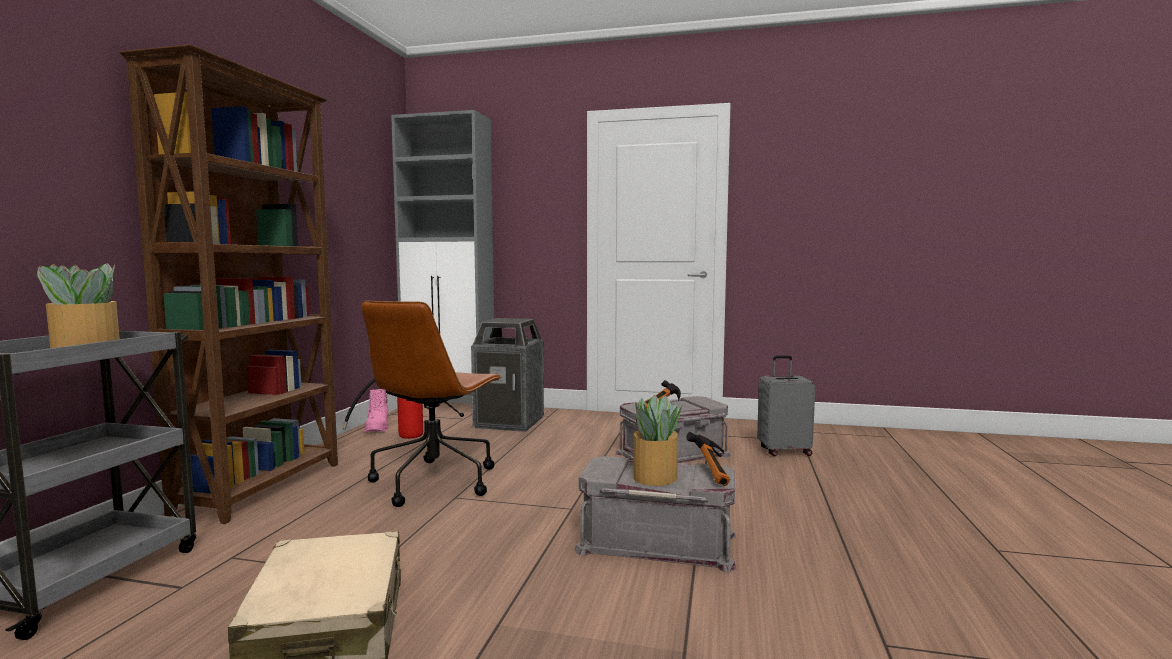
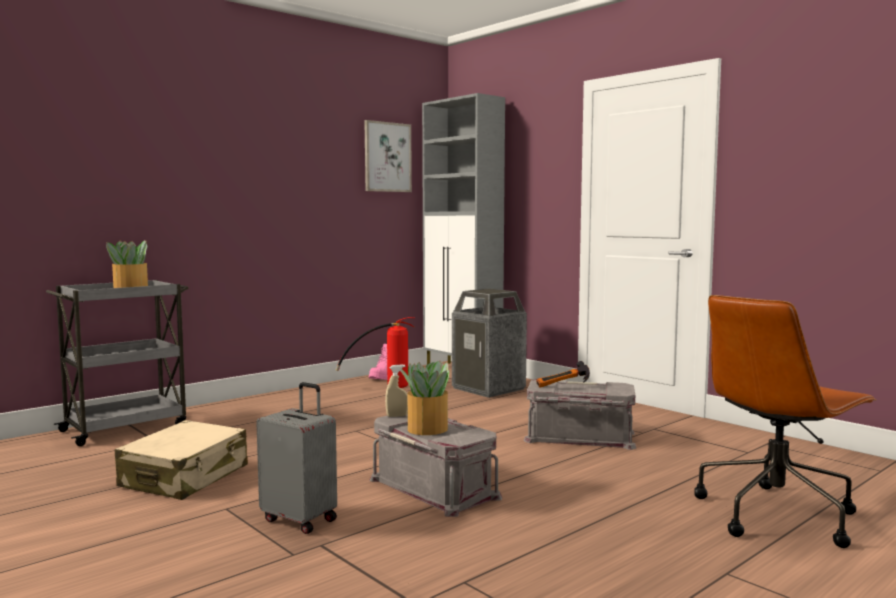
camera: 35 degrees right, 0 degrees up
brown bookcase [119,44,338,524] -> none
brown office chair [361,301,502,507] -> brown office chair moved to [694,295,877,548]
hammer [686,432,730,486] -> none
grey suitcase [757,355,815,456] -> grey suitcase moved to [256,382,337,534]
none -> picture [364,120,412,192]
none -> beige spray bottle [385,365,408,417]

